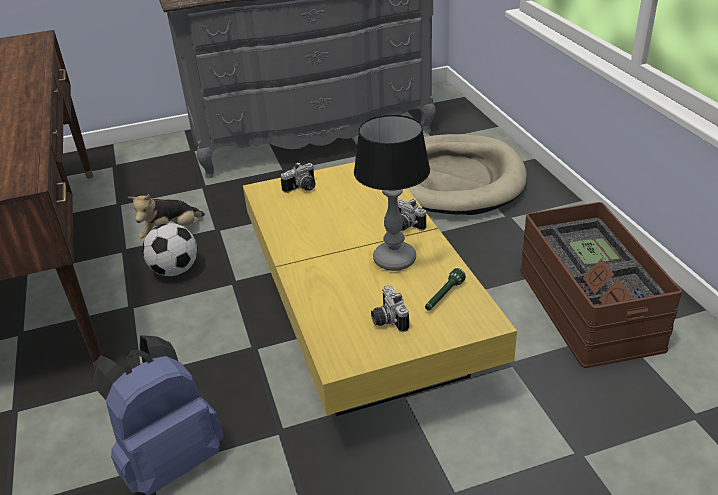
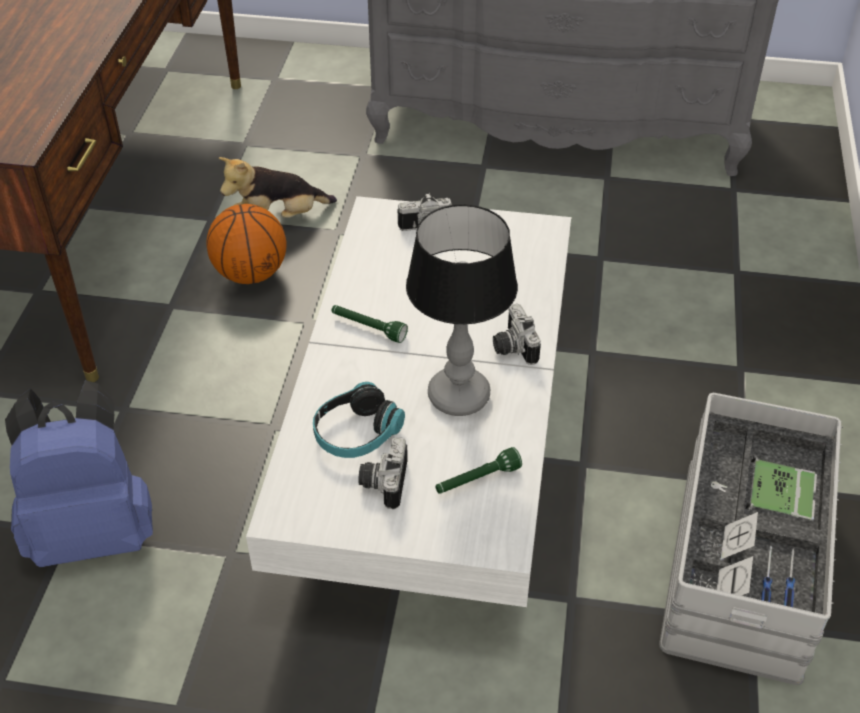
camera: 25 degrees right, 10 degrees up
football [142,223,197,276] -> basketball [206,204,287,284]
yellow coffee table [243,162,517,416] -> white coffee table [246,196,571,607]
beige dog bed [408,134,527,215] -> none
brown storage box [520,202,682,368] -> grey storage box [659,393,843,685]
none -> headphones [313,382,405,458]
none -> green flashlight [331,305,408,343]

